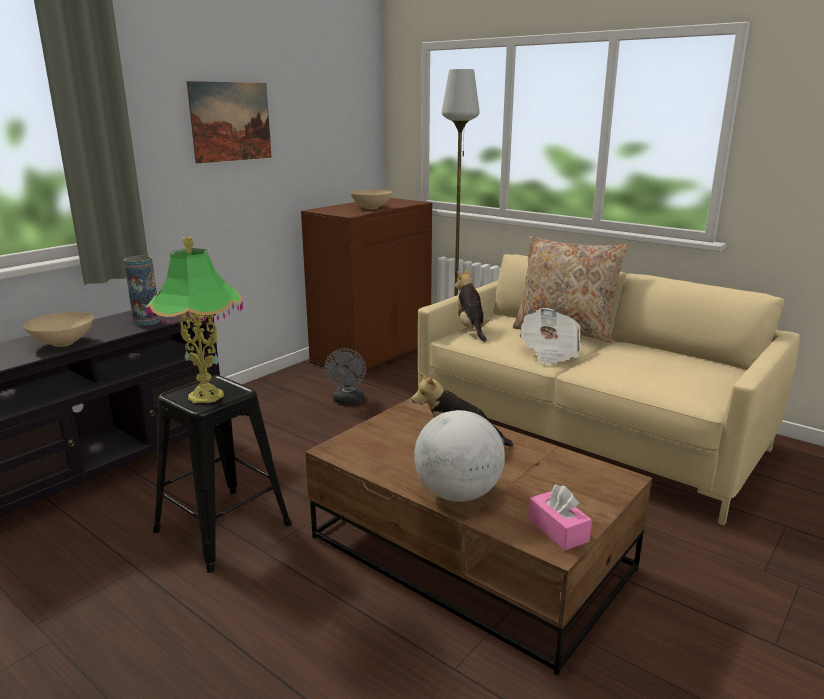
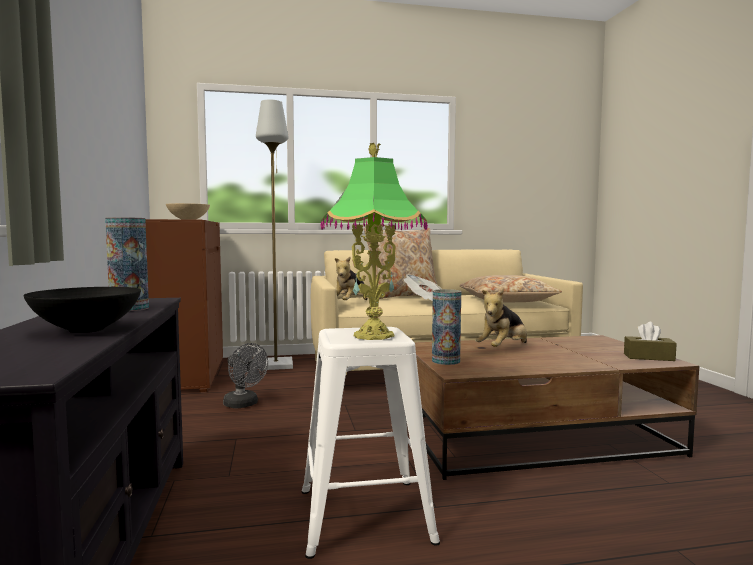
camera: 50 degrees left, 15 degrees down
beige bowl [24,312,93,347] -> black bowl [23,287,141,333]
black stool [153,375,292,573] -> white stool [301,327,440,559]
picture [187,81,272,164] -> none
globe [414,410,505,502] -> none
plush toy [455,269,491,342] -> plush toy turned 90 degrees counterclockwise [335,257,367,300]
pink tissue box [528,485,592,550] -> brown tissue box [624,322,677,361]
none -> vase [432,289,461,365]
none -> beige pillow [459,275,562,302]

